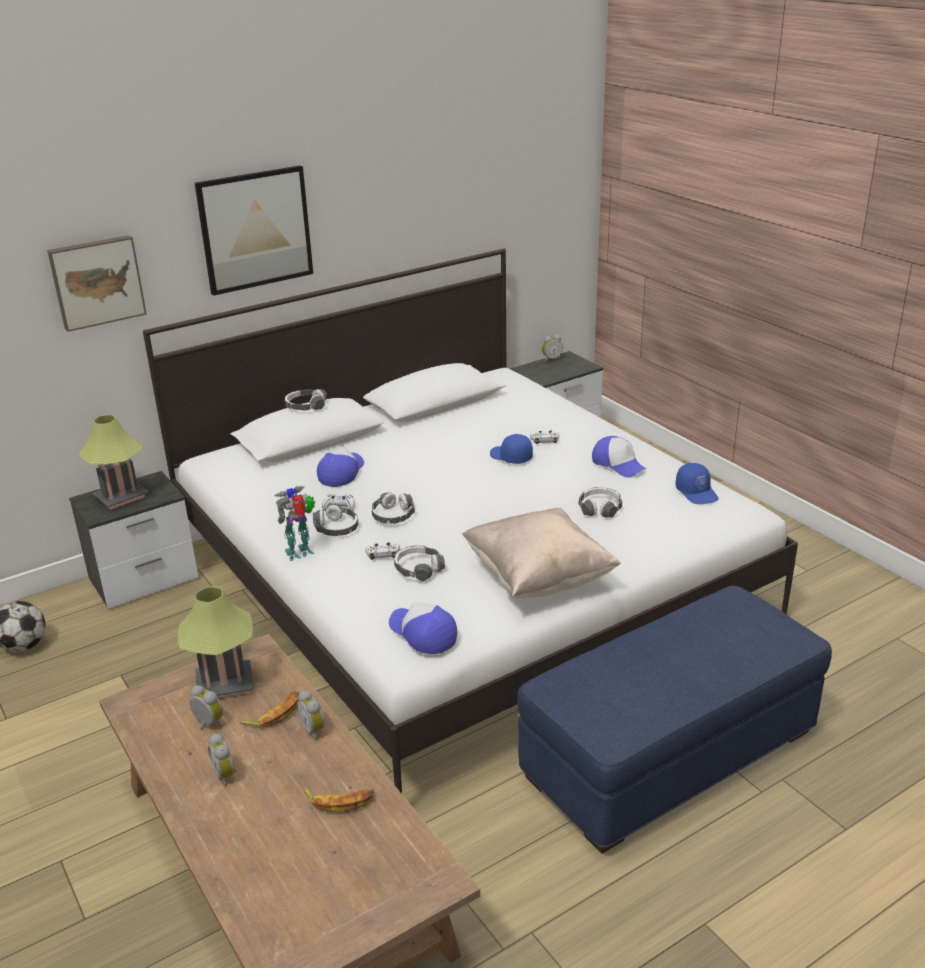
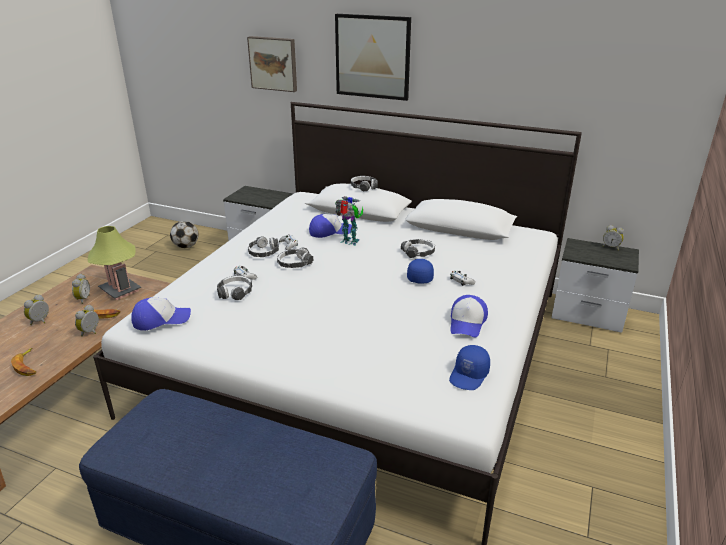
camera: 55 degrees right, 0 degrees up
table lamp [79,415,149,510] -> none
toy robot [274,486,315,561] -> toy robot moved to [335,196,363,246]
cap [389,602,457,654] -> cap turned 60 degrees clockwise [131,297,191,331]
beige pillow [462,508,621,599] -> none
headphones [578,487,622,518] -> headphones moved to [401,239,435,258]

